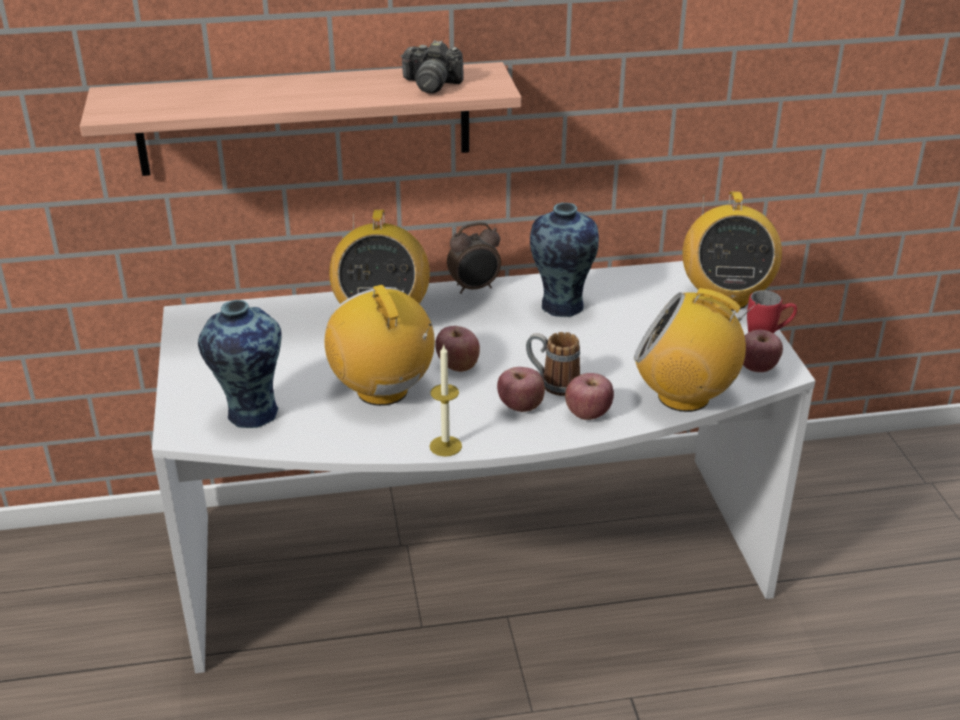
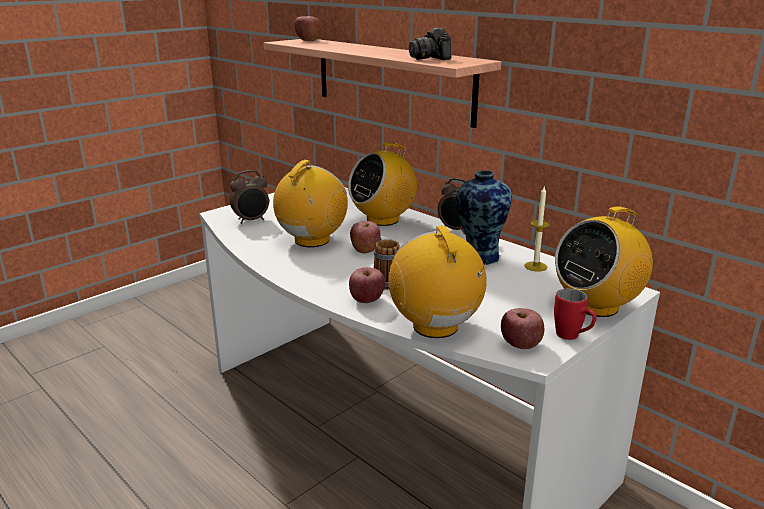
camera: 55 degrees right, 10 degrees down
vase [198,300,282,428] -> alarm clock [230,170,269,224]
candle [429,345,462,457] -> candle moved to [524,185,551,272]
apple [497,367,545,412] -> apple moved to [294,16,321,41]

